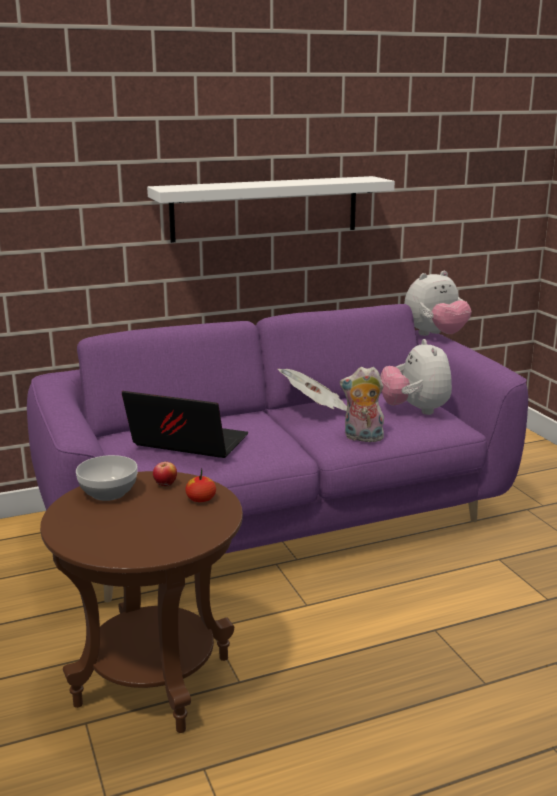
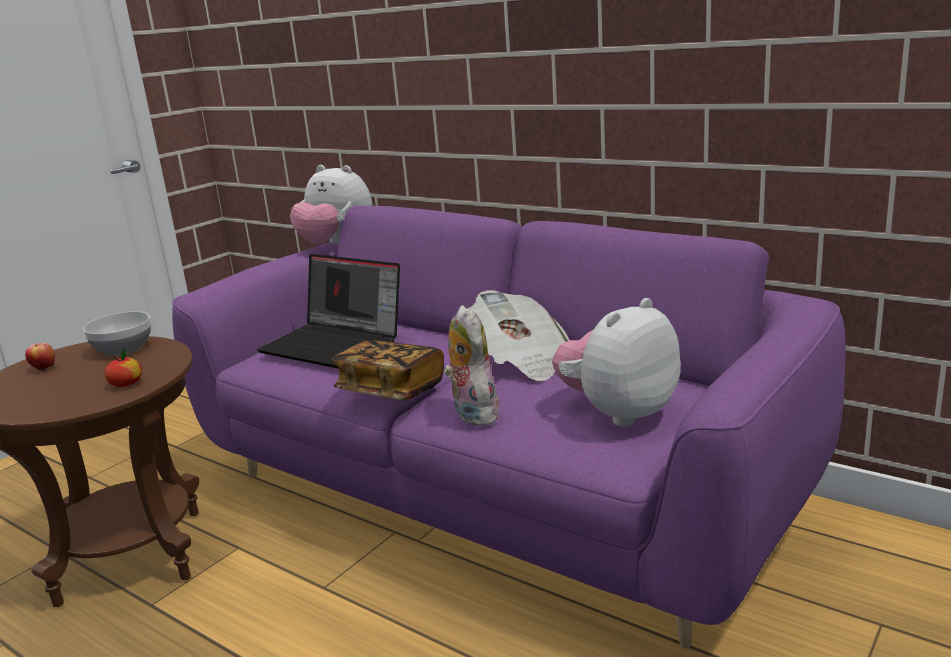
camera: 60 degrees right, 0 degrees up
laptop [122,391,248,458] -> laptop turned 135 degrees clockwise [257,254,400,369]
white shelf [147,176,395,243] -> none
apple [153,462,177,486] -> apple moved to [25,343,55,371]
plush toy [404,271,472,336] -> plush toy moved to [290,165,373,244]
none -> book [332,340,444,400]

